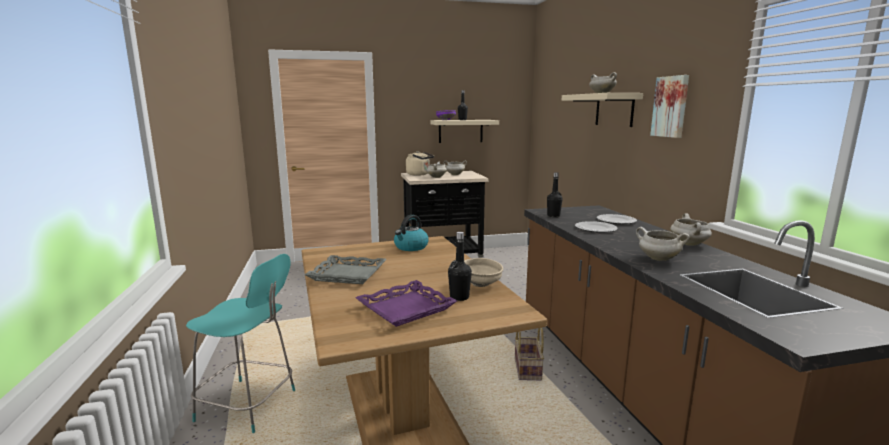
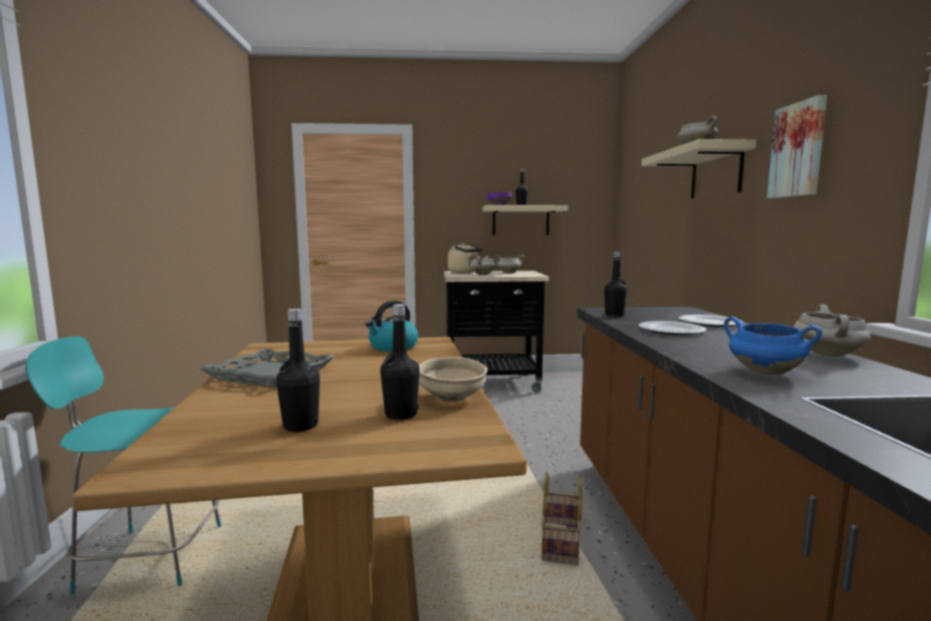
camera: 10 degrees right, 5 degrees down
turquoise chair [186,254,295,433] -> turquoise chair turned 150 degrees clockwise [25,336,221,595]
purple tray [356,280,457,327] -> black bottle [276,309,320,432]
white cooking pot [636,227,690,261] -> blue cooking pot [724,316,822,375]

